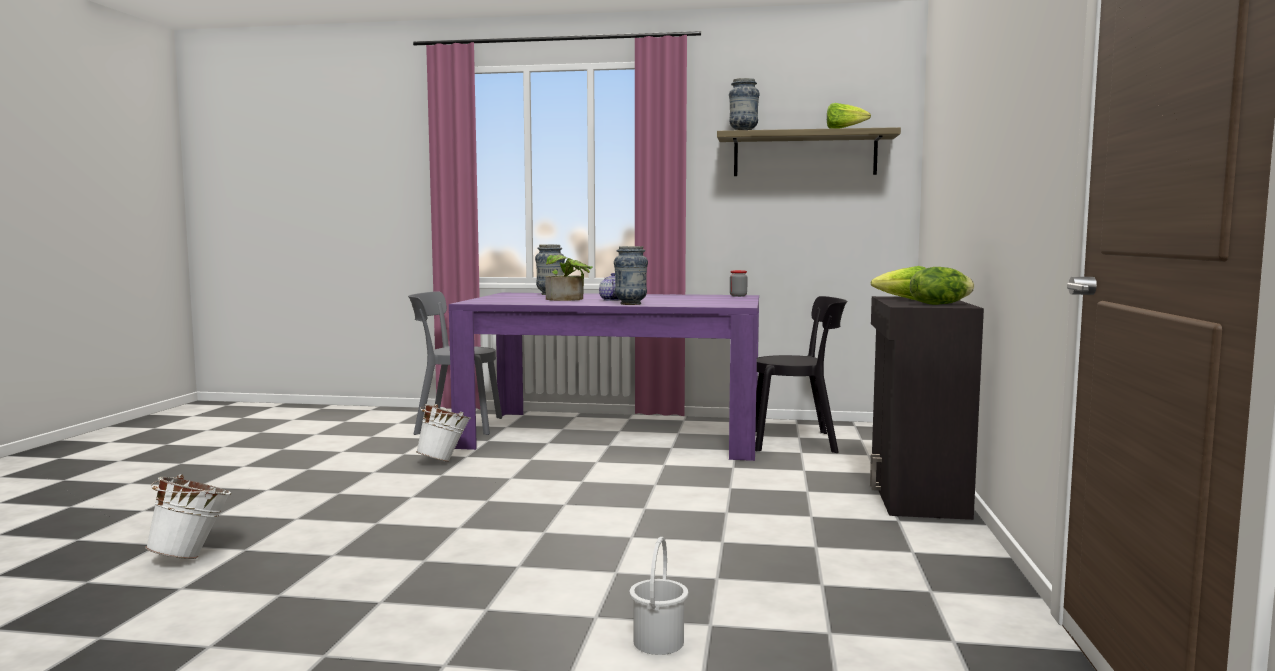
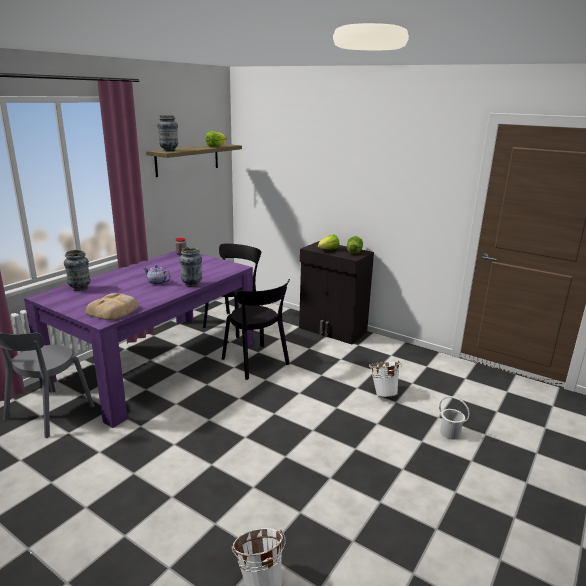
camera: 65 degrees left, 15 degrees up
white bucket [416,404,471,462] -> white bucket moved to [369,360,402,397]
potted plant [546,255,593,301] -> none
none -> bread [86,293,139,320]
none -> black chair [222,279,290,380]

